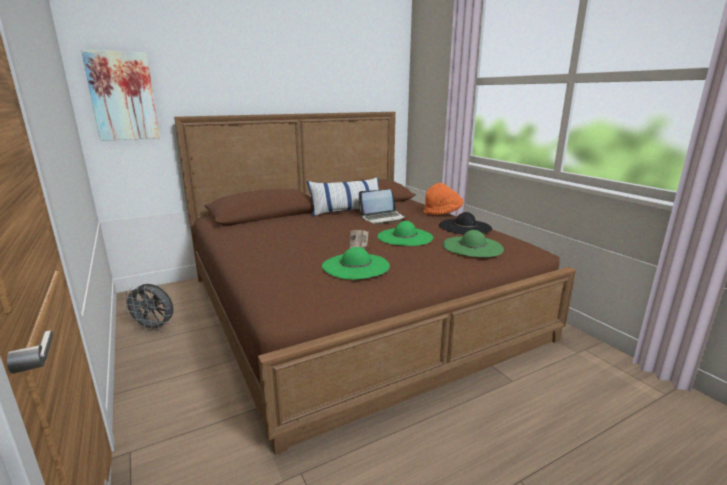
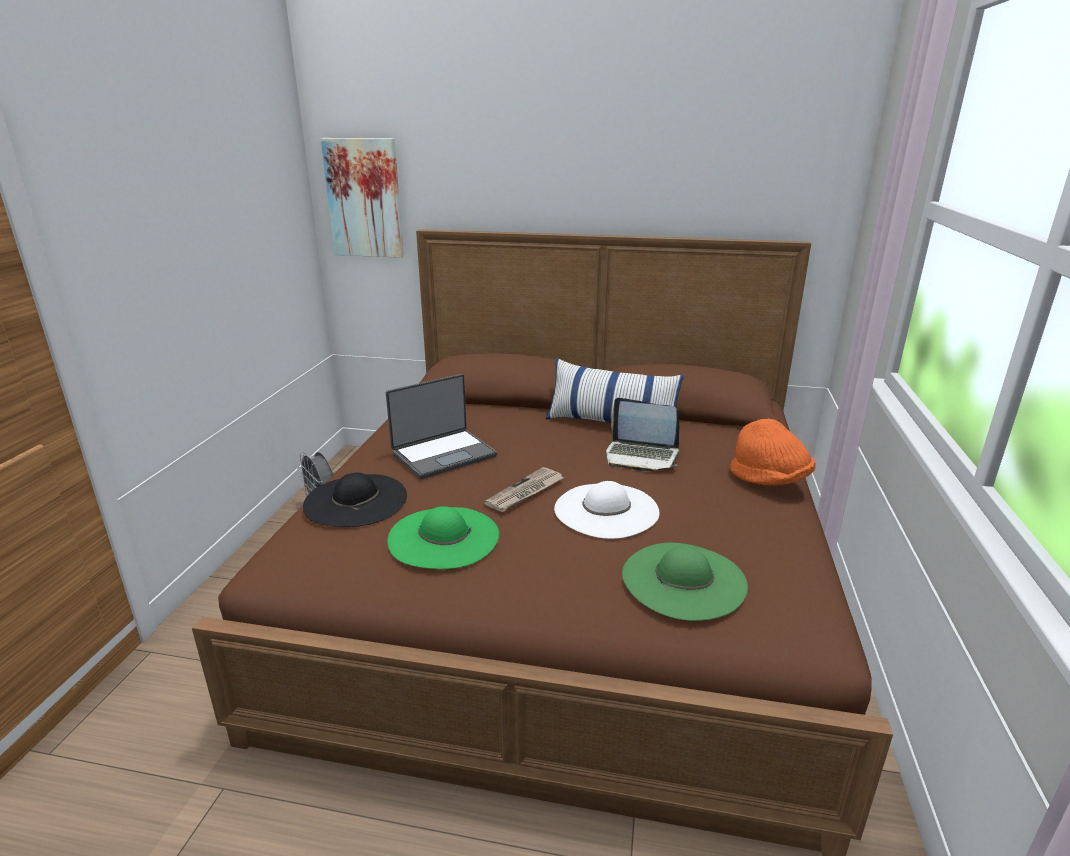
camera: 40 degrees right, 5 degrees up
green hat [377,221,433,246] -> white hat [554,481,660,539]
black hat [439,212,492,235] -> black hat moved to [303,472,407,527]
none -> laptop [386,374,497,479]

